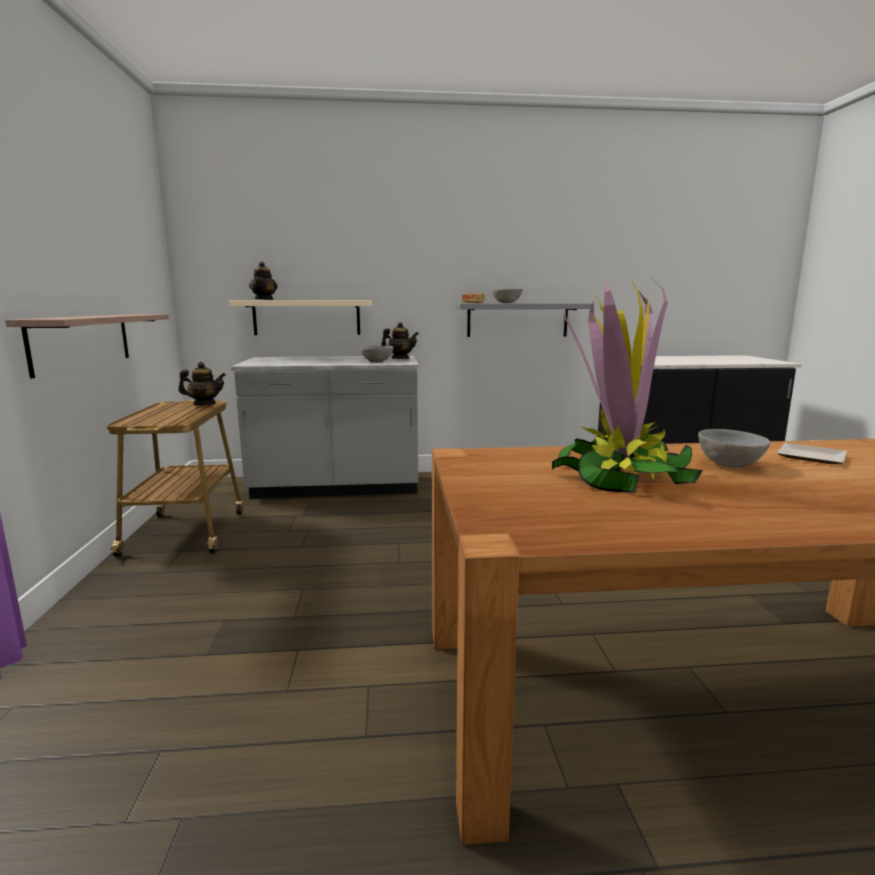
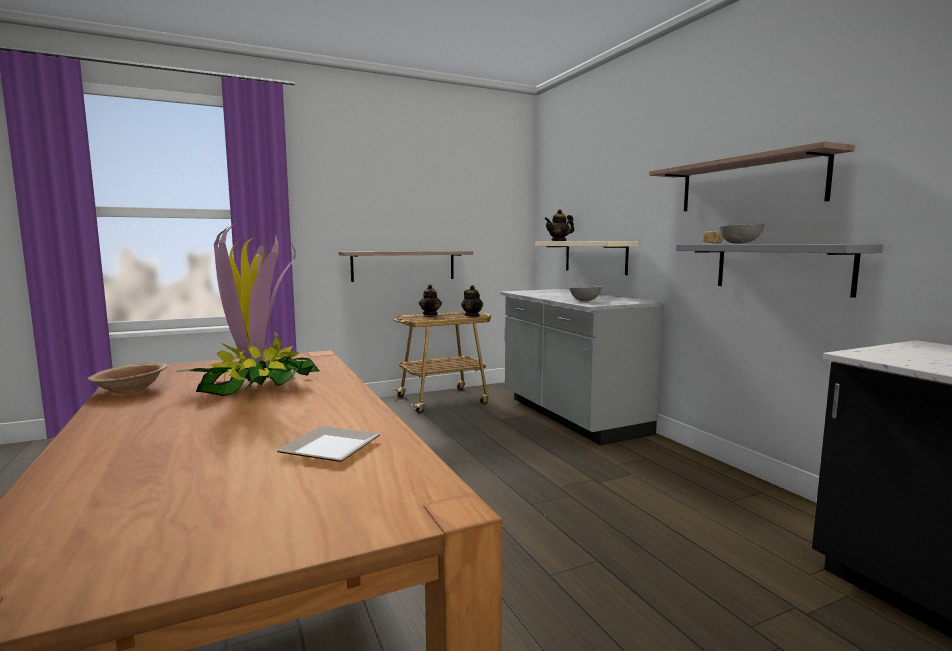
camera: 70 degrees right, 5 degrees down
teapot [381,322,419,359] -> teapot moved to [419,284,442,315]
grey bowl [698,429,771,468] -> none
none -> brown bowl [88,363,167,394]
none -> shelf [649,141,855,211]

